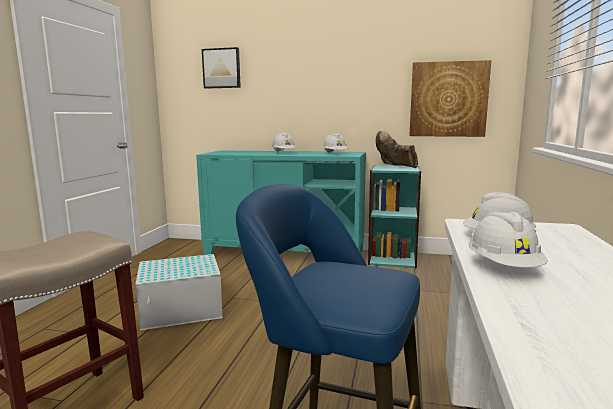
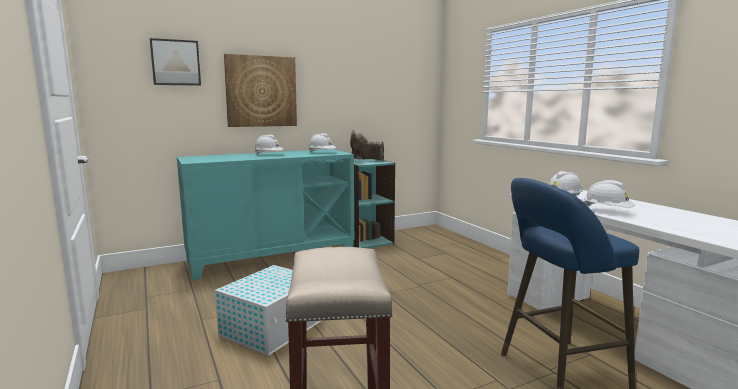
camera: 40 degrees left, 0 degrees up
picture [409,60,491,137] -> picture moved to [224,54,297,127]

